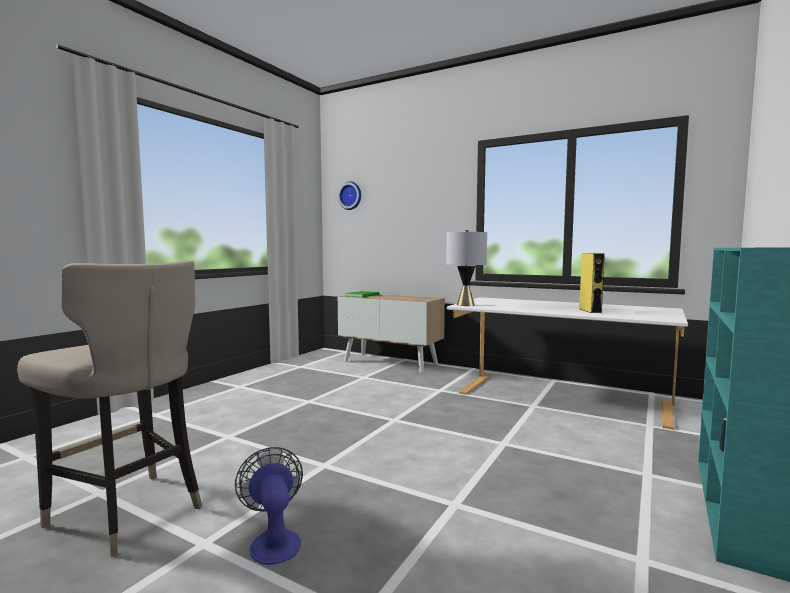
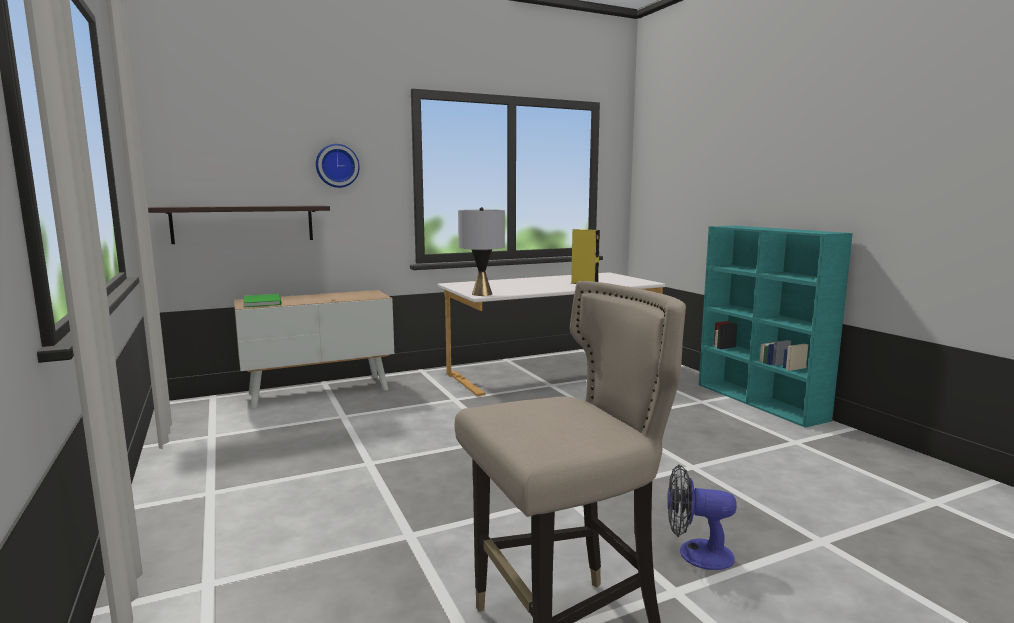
camera: 55 degrees left, 5 degrees up
wall clock [338,181,361,210] -> wall clock moved to [316,144,360,188]
none -> shelf [148,205,330,244]

